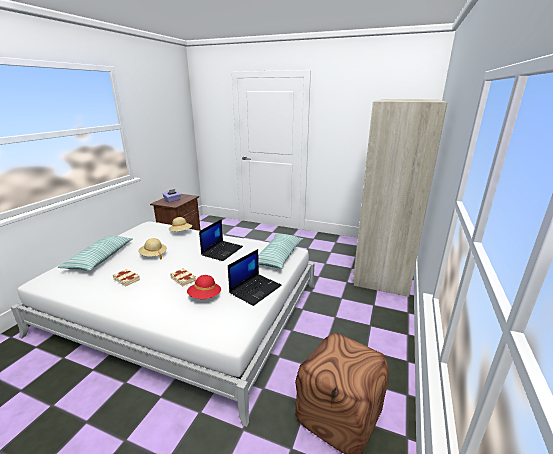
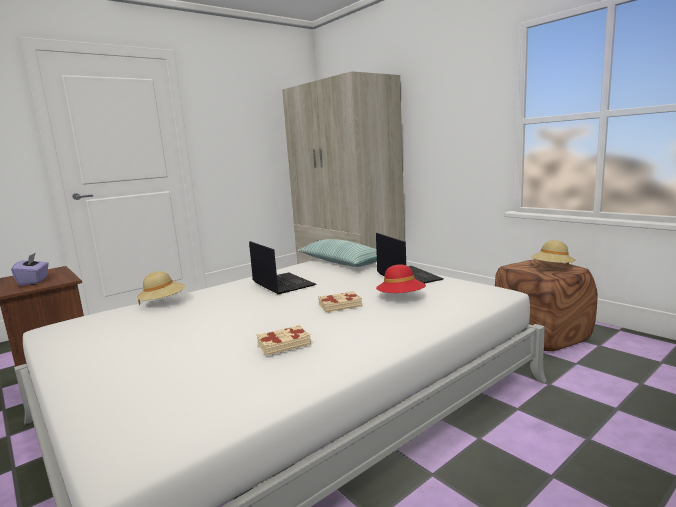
camera: 60 degrees left, 10 degrees down
pillow [58,236,133,271] -> none
beige hat [138,238,167,260] -> beige hat moved to [531,240,576,265]

